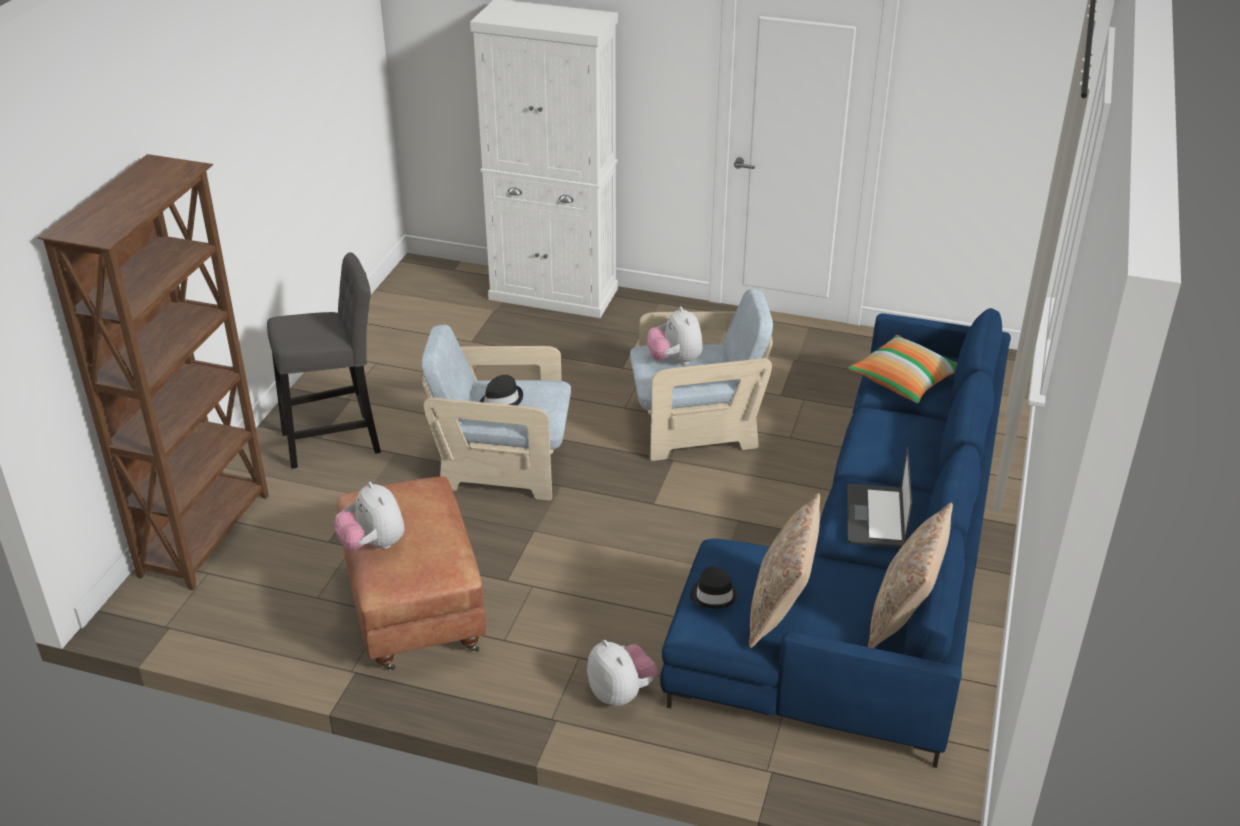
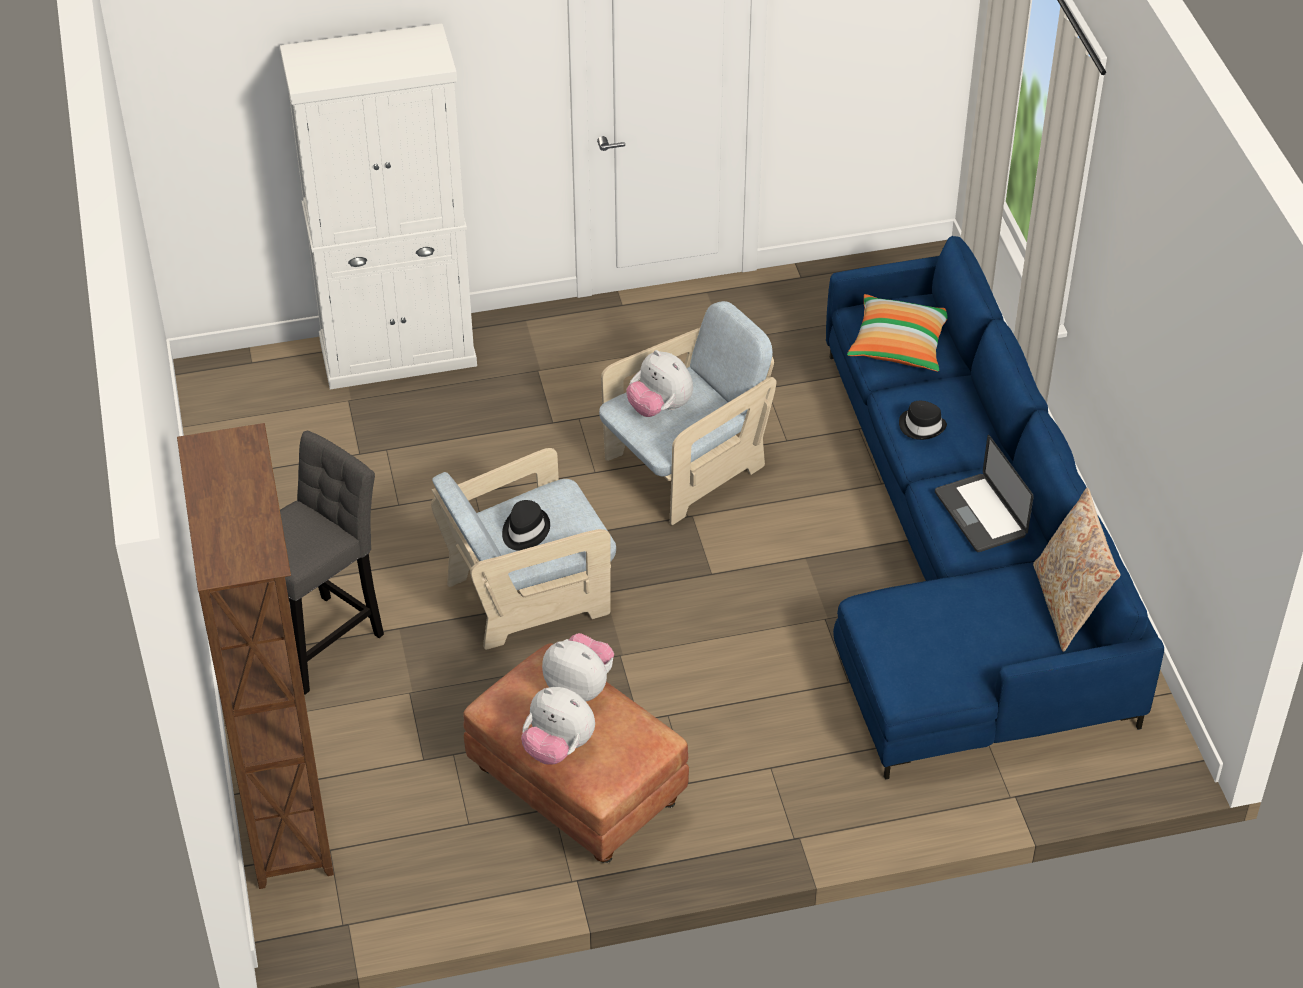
camera: 30 degrees left, 10 degrees up
plush toy [587,640,658,706] -> plush toy moved to [542,633,614,702]
black hat [690,566,739,608] -> black hat moved to [899,401,947,440]
beige pillow [749,493,820,648] -> none

